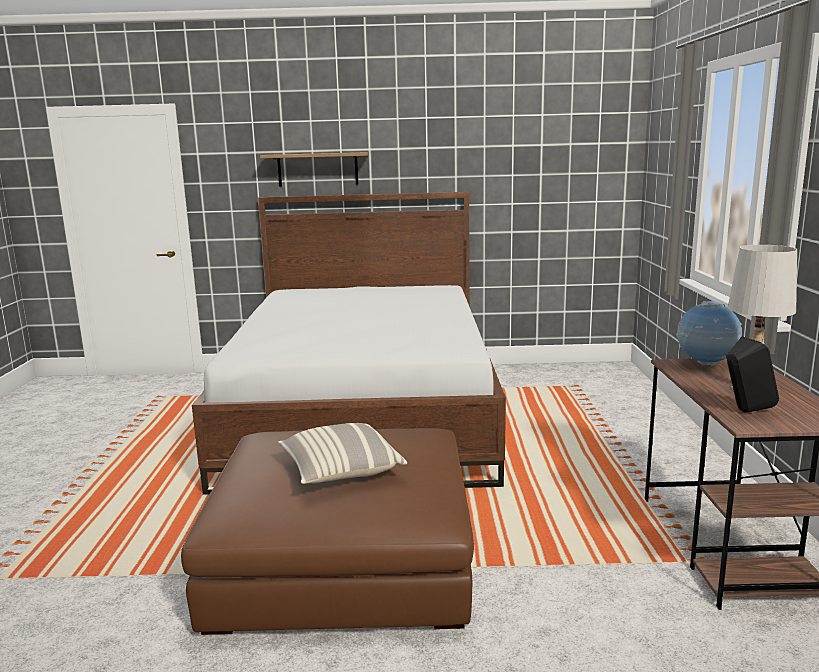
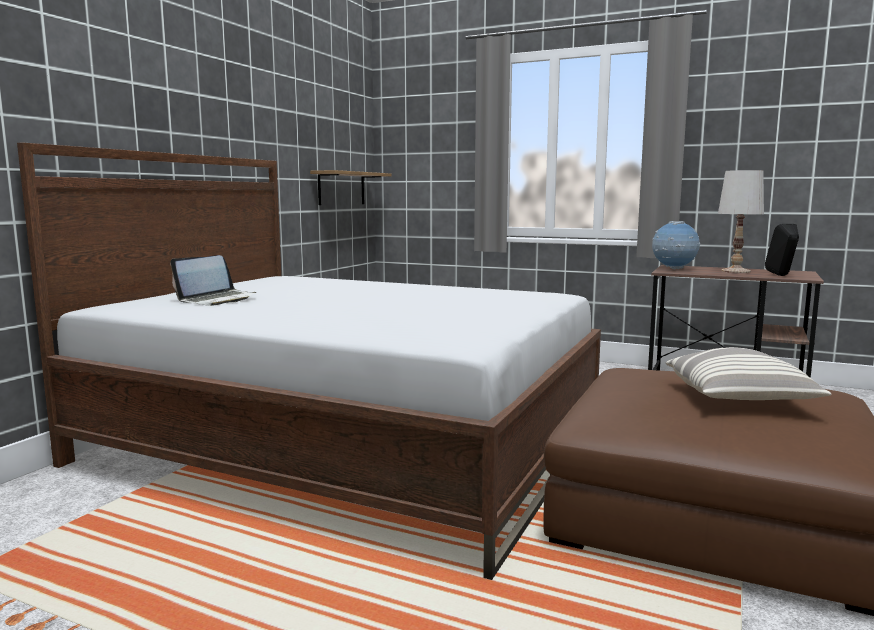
camera: 65 degrees left, 5 degrees down
shelf [260,152,369,187] -> shelf moved to [310,170,392,205]
none -> laptop [170,255,256,306]

